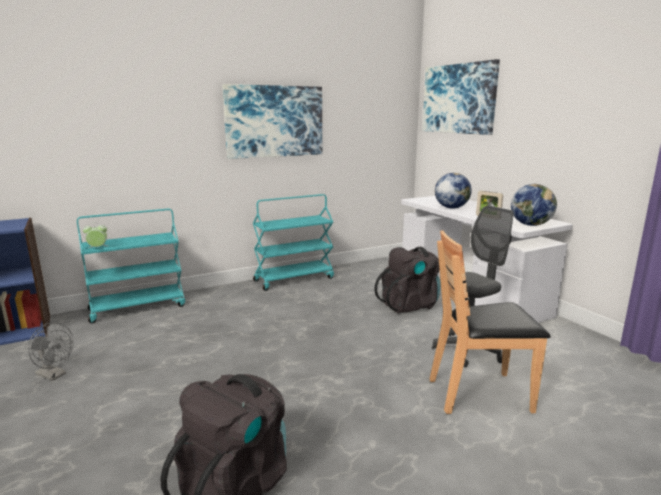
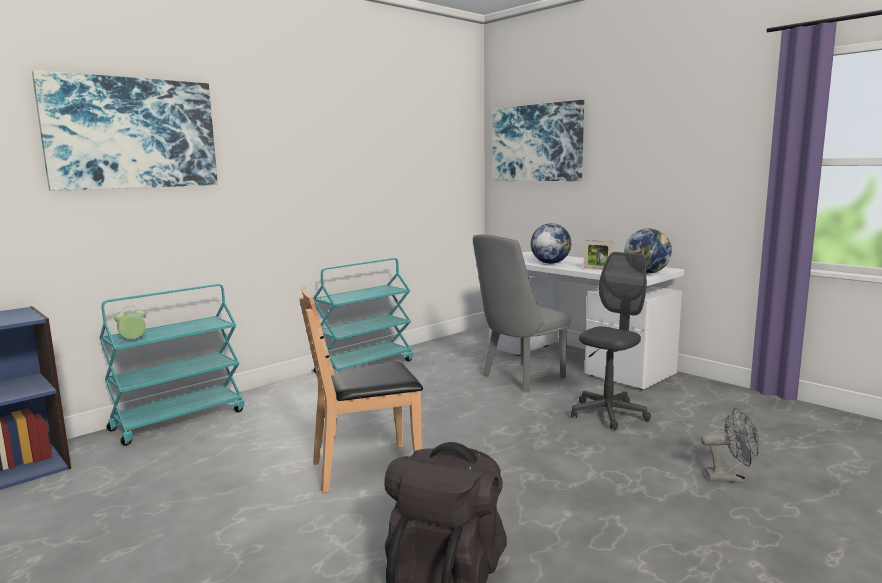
camera: 15 degrees left, 5 degrees down
grey fan [28,322,73,381] -> grey fan moved to [701,408,759,483]
picture [222,84,322,159] -> picture moved to [32,70,218,191]
black backpack [374,247,441,313] -> grey chair [473,235,570,391]
brown chair [430,230,551,414] -> brown chair moved to [299,286,423,493]

